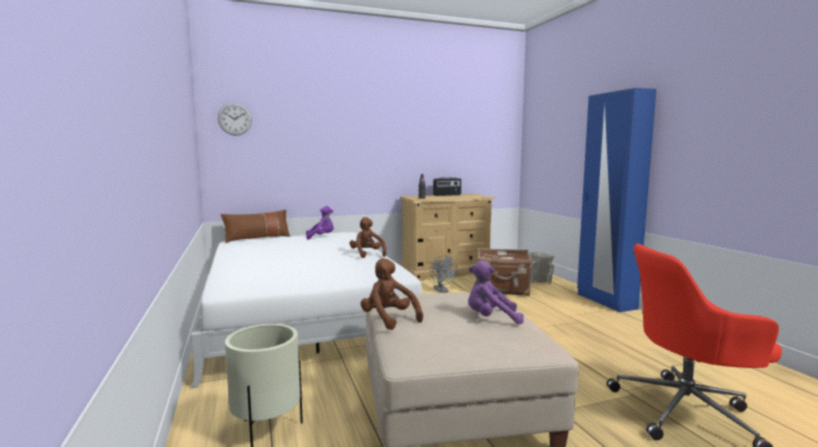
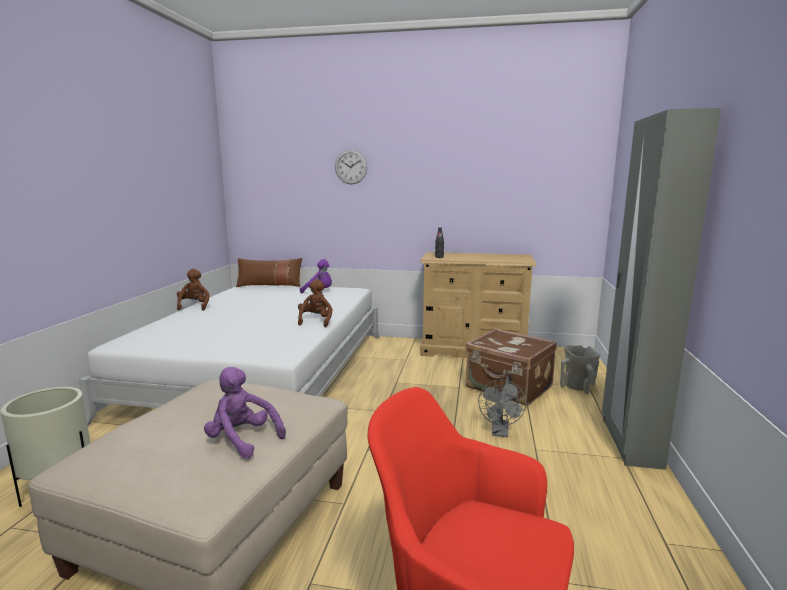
camera: 30 degrees right, 5 degrees up
wall clock [218,103,252,136] -> wall clock moved to [335,150,367,184]
brown plush toy [361,258,423,330] -> brown plush toy moved to [177,269,210,311]
grey fan [430,255,457,293] -> grey fan moved to [478,379,526,437]
radio [433,177,461,196] -> none
blue wardrobe [577,88,656,312] -> grey wardrobe [602,108,721,470]

